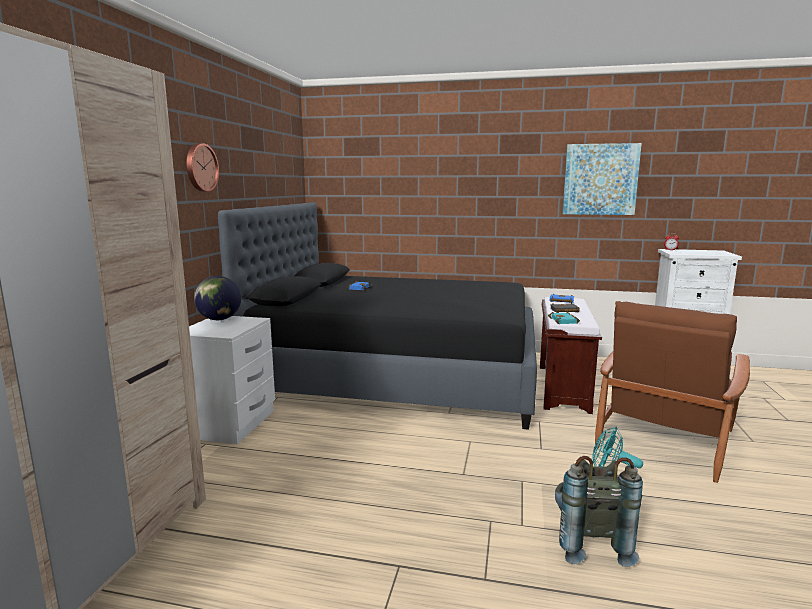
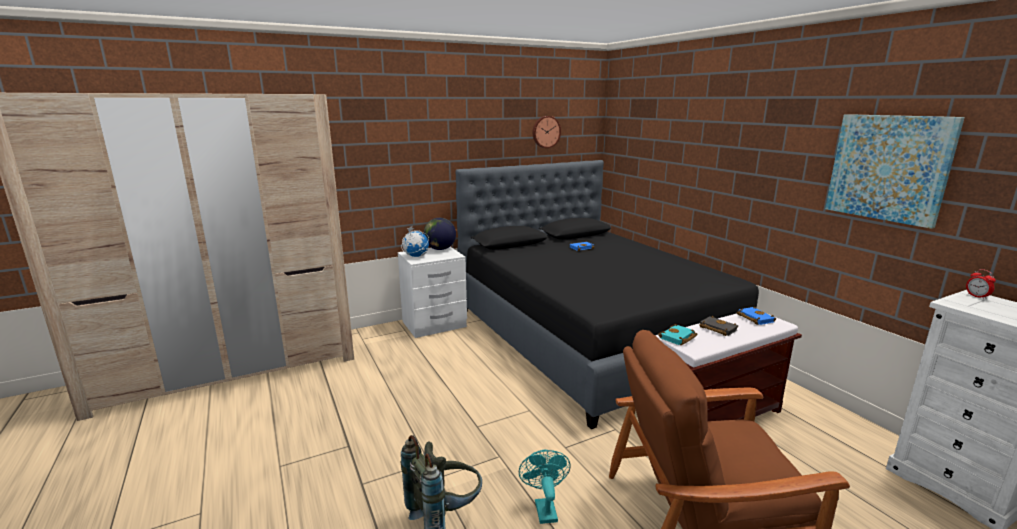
camera: 50 degrees right, 5 degrees up
wall clock [186,143,219,192] -> wall clock moved to [533,116,561,148]
none -> globe [401,225,429,257]

